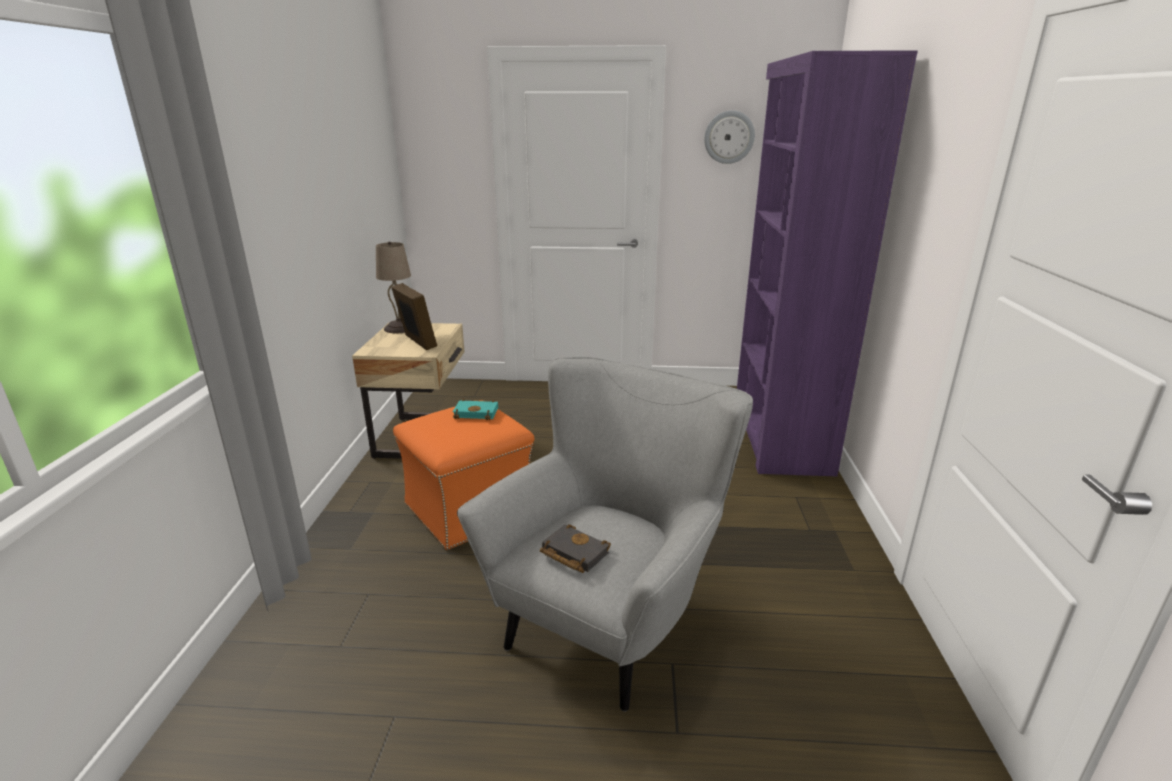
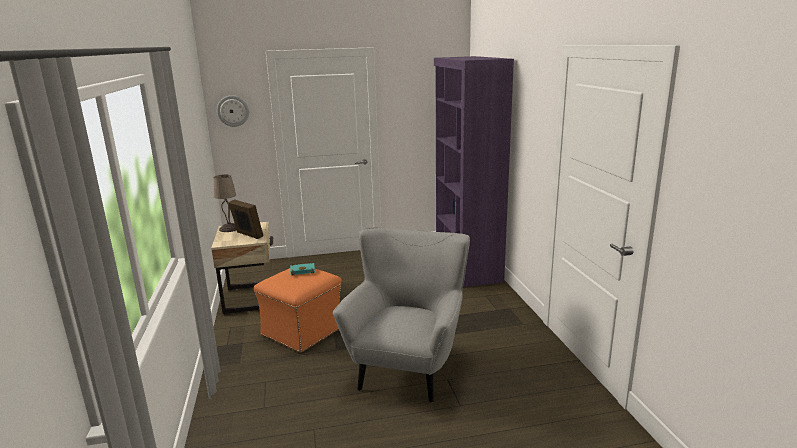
camera: 15 degrees left, 5 degrees down
black book [540,525,611,573] -> none
wall clock [704,110,755,164] -> wall clock moved to [217,95,249,127]

